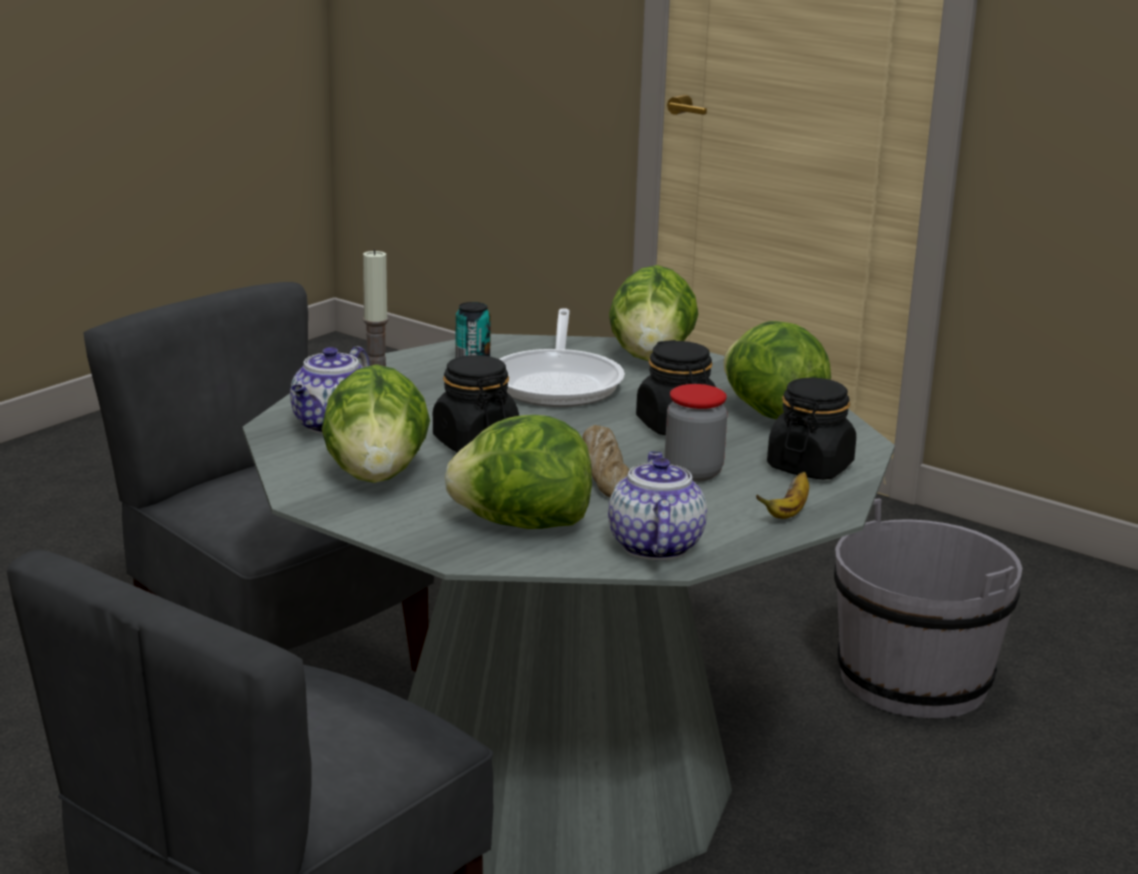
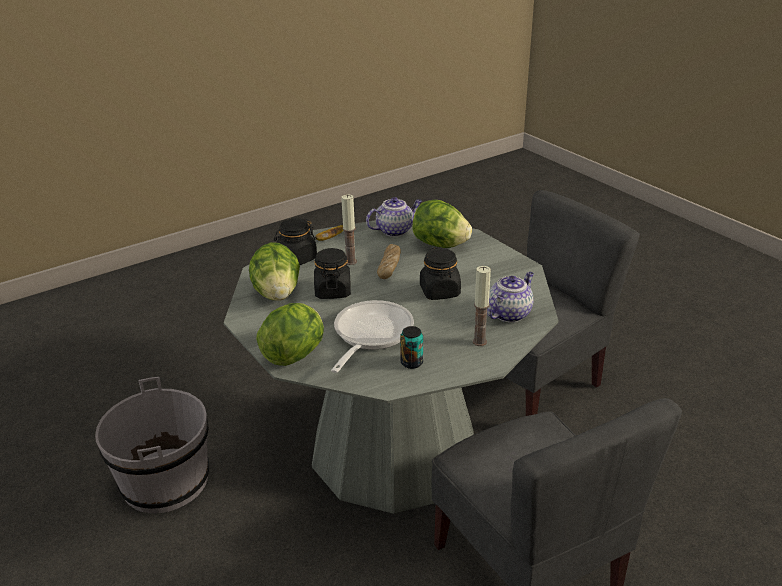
camera: 160 degrees left, 10 degrees up
lettuce [322,364,430,483] -> none
teapot [608,451,707,560] -> teapot turned 135 degrees counterclockwise [366,197,422,237]
jar [665,384,727,482] -> candle [341,194,357,265]

